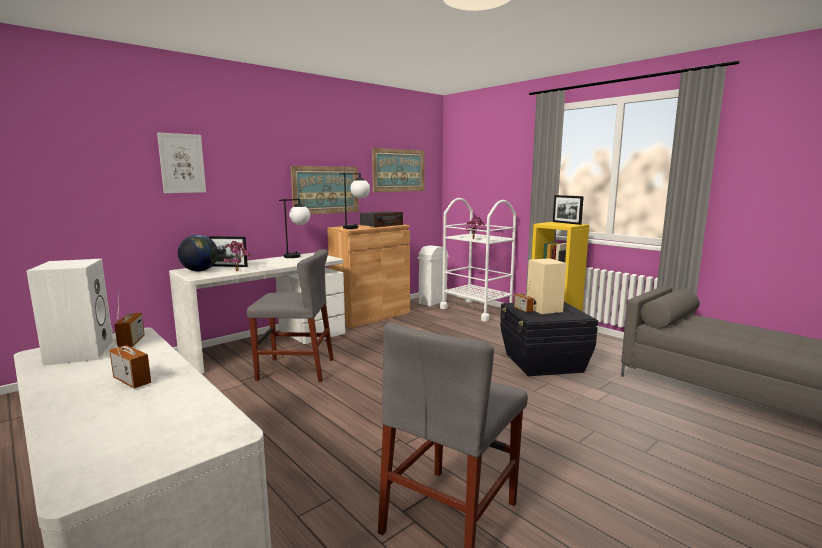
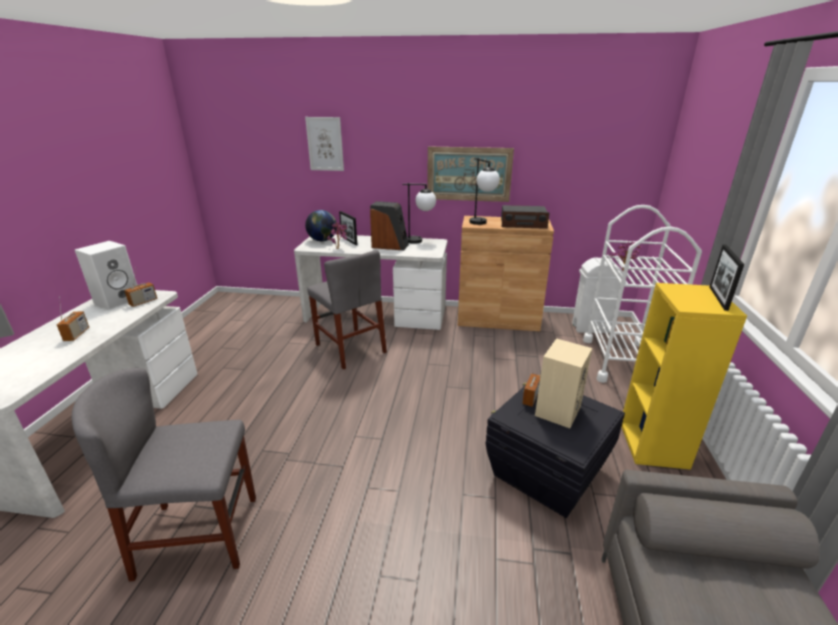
camera: 50 degrees right, 15 degrees up
picture [372,148,425,192] -> none
none -> speaker [370,201,409,250]

